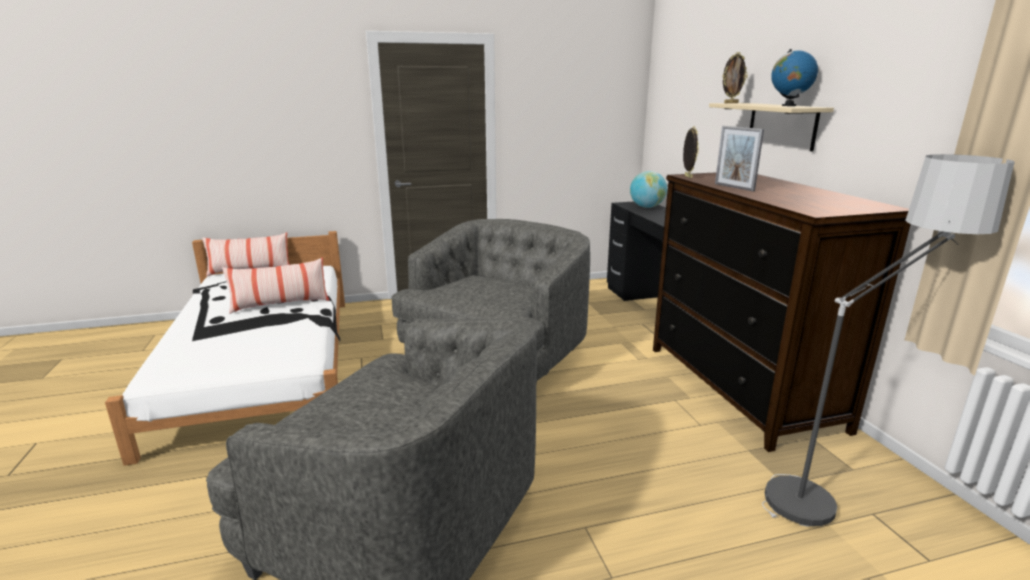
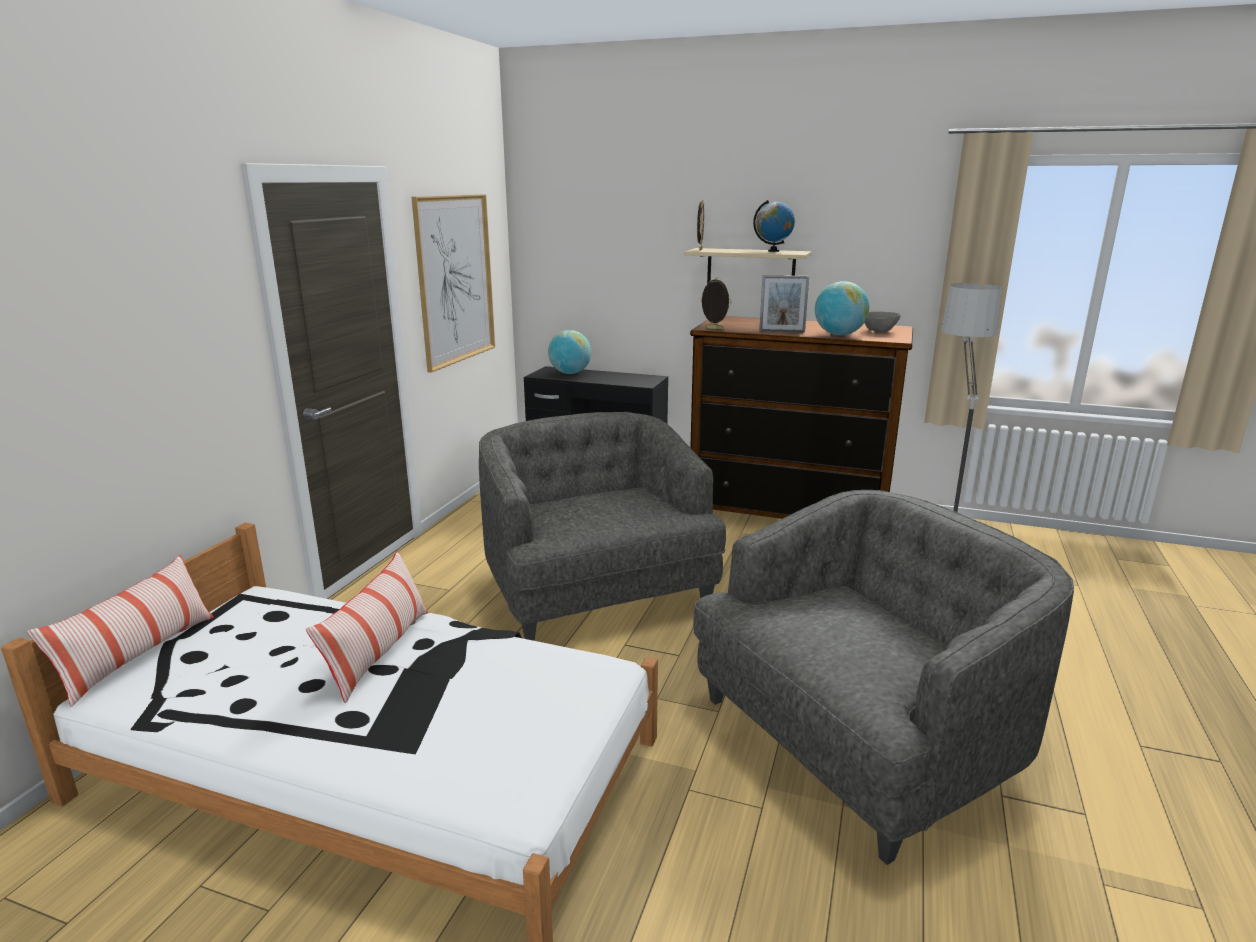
camera: 55 degrees left, 0 degrees up
none -> picture [412,194,495,373]
none -> globe [815,281,869,335]
none -> grey bowl [865,311,901,332]

